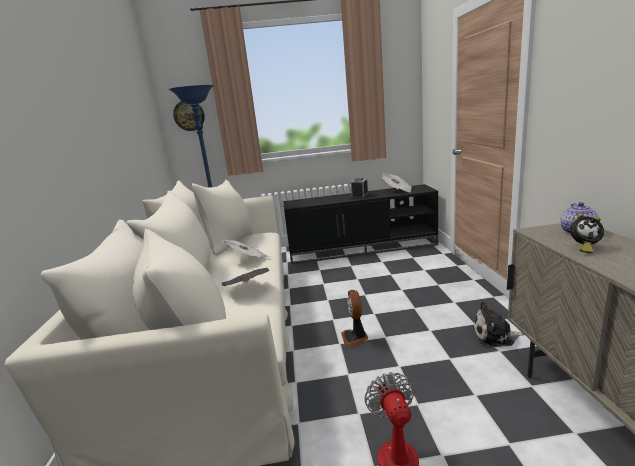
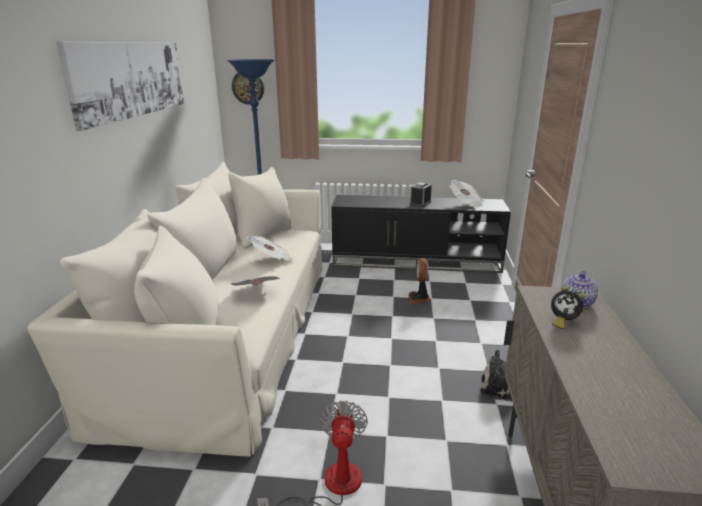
camera: 10 degrees right, 5 degrees up
fan [341,290,368,348] -> fan moved to [409,258,430,304]
none -> picture [56,42,184,131]

